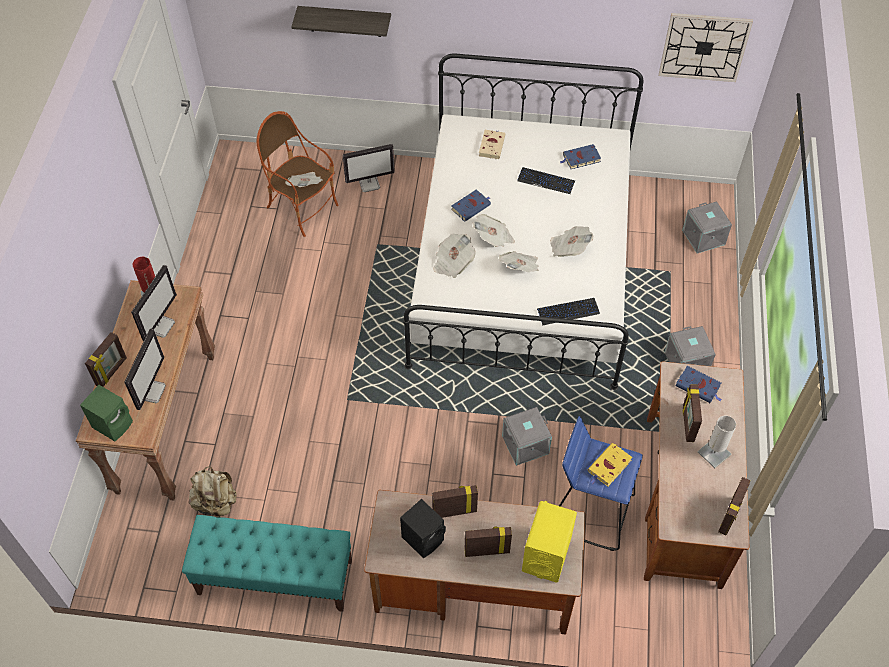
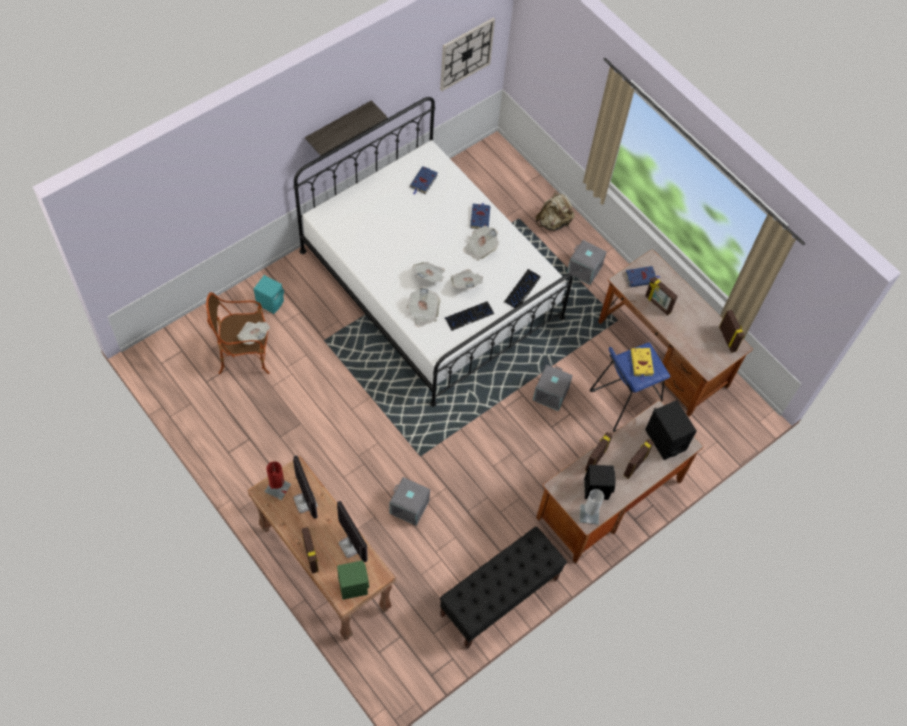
camera: 50 degrees left, 5 degrees up
turquoise bench [182,515,352,612] -> black bench [440,526,567,649]
beige backpack [189,466,237,517] -> beige backpack moved to [535,191,574,230]
shelf [292,6,391,37] -> shelf moved to [305,100,388,156]
monitor [342,144,395,192] -> turquoise speaker [254,275,284,314]
blue book [451,189,491,221] -> blue book moved to [470,203,490,229]
beige book [479,130,505,159] -> none
keyboard [517,167,575,194] -> keyboard moved to [445,301,494,331]
yellow speaker [522,501,577,582] -> black speaker [645,400,697,460]
grey storage box [682,201,732,253] -> grey storage box moved to [389,477,430,526]
white table lamp [697,416,736,468] -> white table lamp moved to [579,489,604,525]

